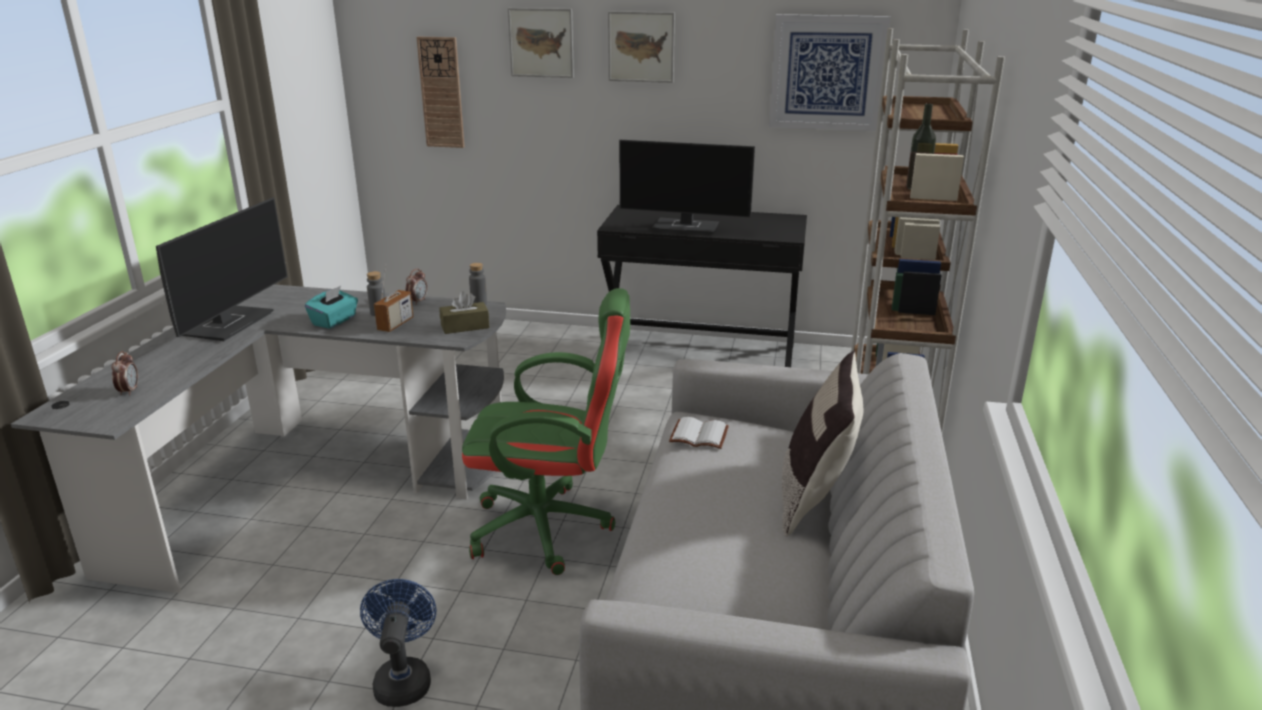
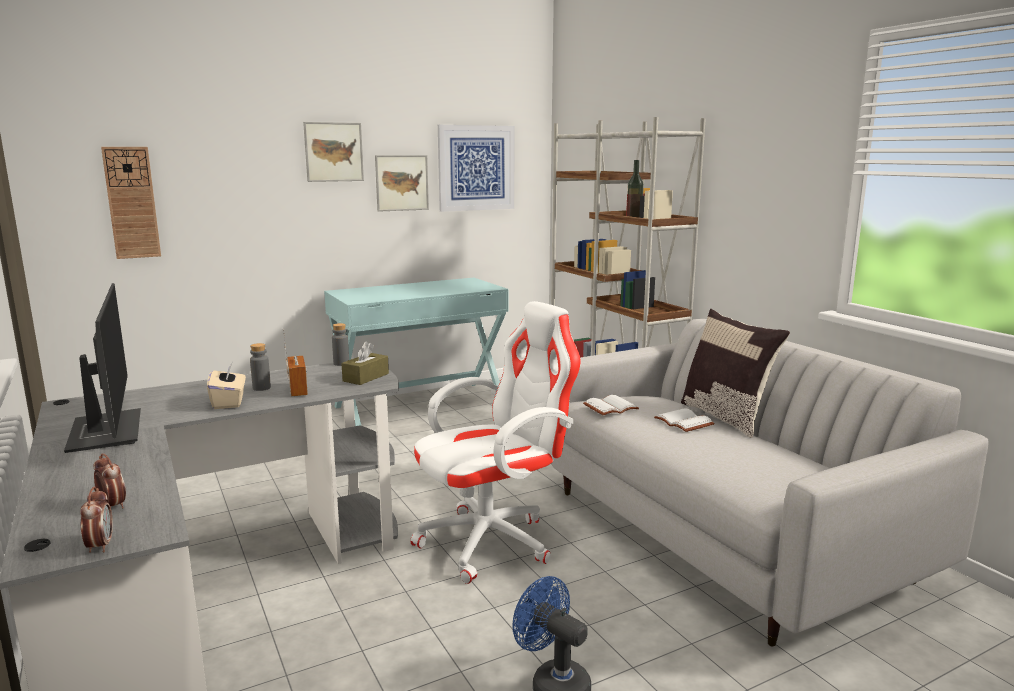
camera: 40 degrees left, 10 degrees down
turquoise tissue box [305,286,358,329] -> beige tissue box [207,363,246,409]
alarm clock [405,269,427,305] -> alarm clock moved to [80,486,113,553]
green office chair [462,288,630,575] -> white office chair [410,301,581,584]
picture [508,8,574,78] -> picture moved to [375,155,429,212]
black desk [597,205,807,367] -> turquoise desk [324,278,509,426]
monitor [619,140,755,235] -> none
none -> white book [654,408,715,432]

